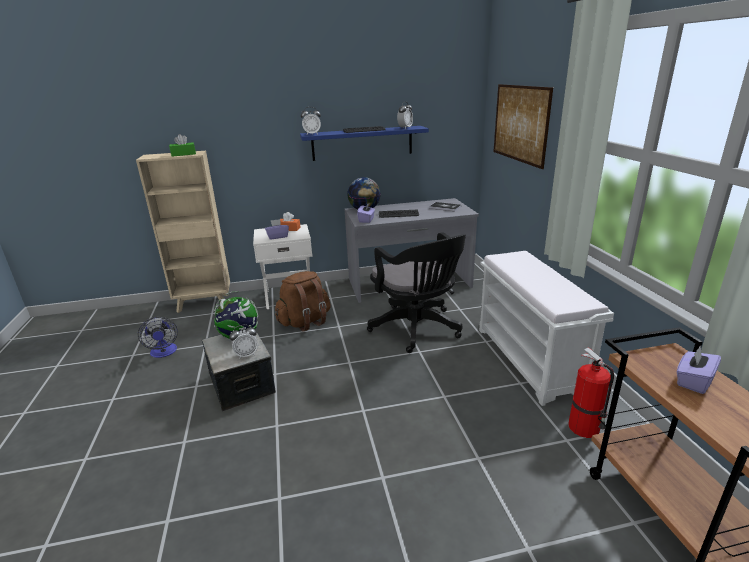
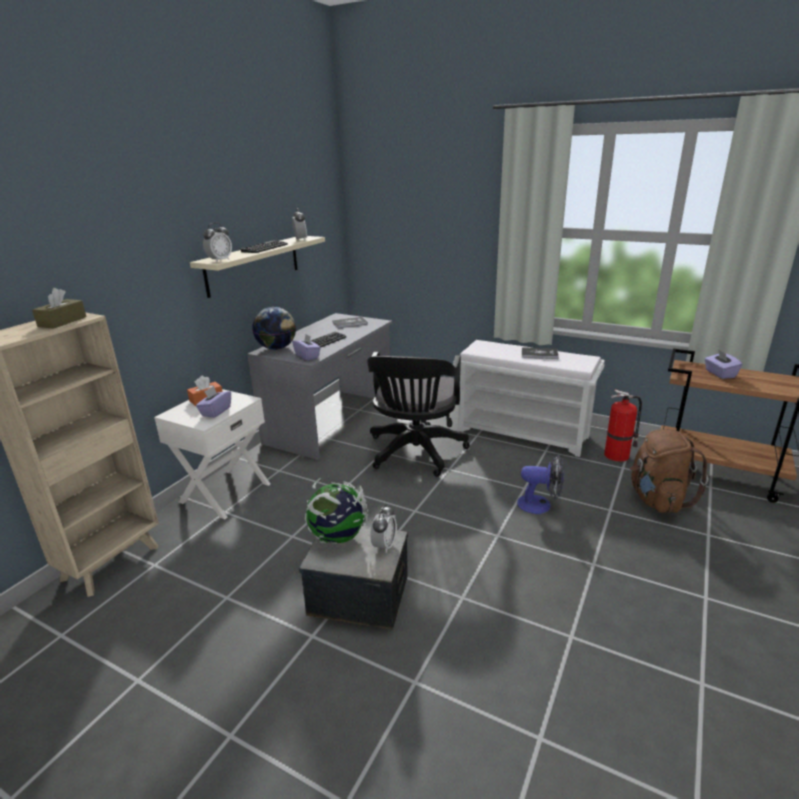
camera: 50 degrees left, 0 degrees up
fan [138,317,178,358] -> fan moved to [517,455,564,514]
green tissue box [169,134,196,157] -> brown tissue box [32,288,87,329]
brown backpack [275,271,331,332] -> brown backpack moved to [630,429,708,513]
blue shelf [300,126,429,161] -> beige shelf [190,236,325,298]
black office chair [367,232,466,353] -> black office chair turned 90 degrees clockwise [367,352,470,477]
picture [493,84,553,169] -> none
none -> book [522,347,559,359]

